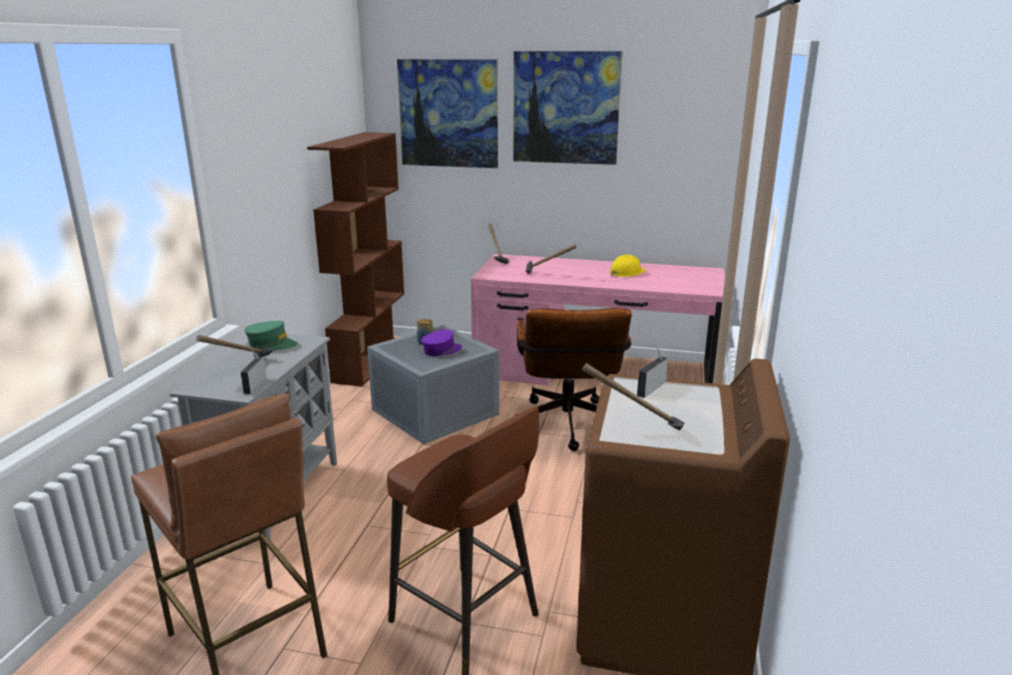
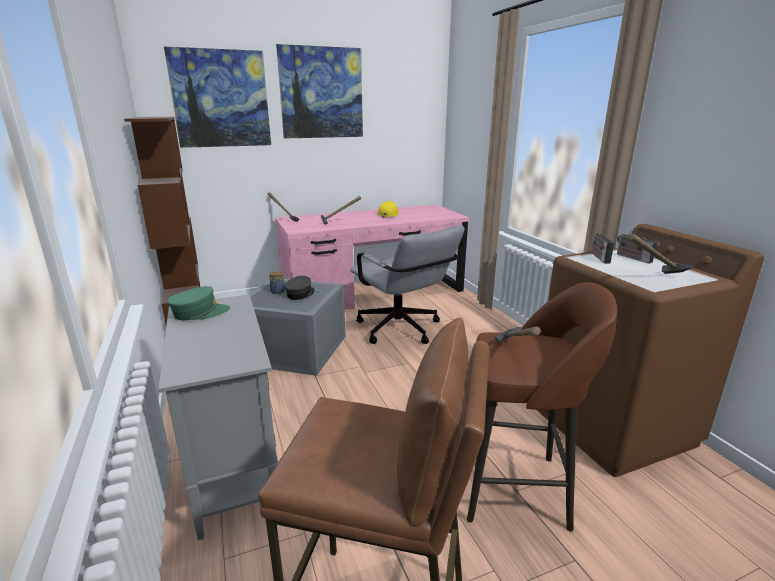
camera: 35 degrees left, 0 degrees up
hammer [196,335,274,357] -> hammer moved to [494,327,541,343]
radio [241,350,266,394] -> radio moved to [617,226,657,264]
purple cap [421,330,462,356] -> grey cap [285,275,315,300]
brown office chair [515,308,632,451] -> grey office chair [350,226,465,344]

